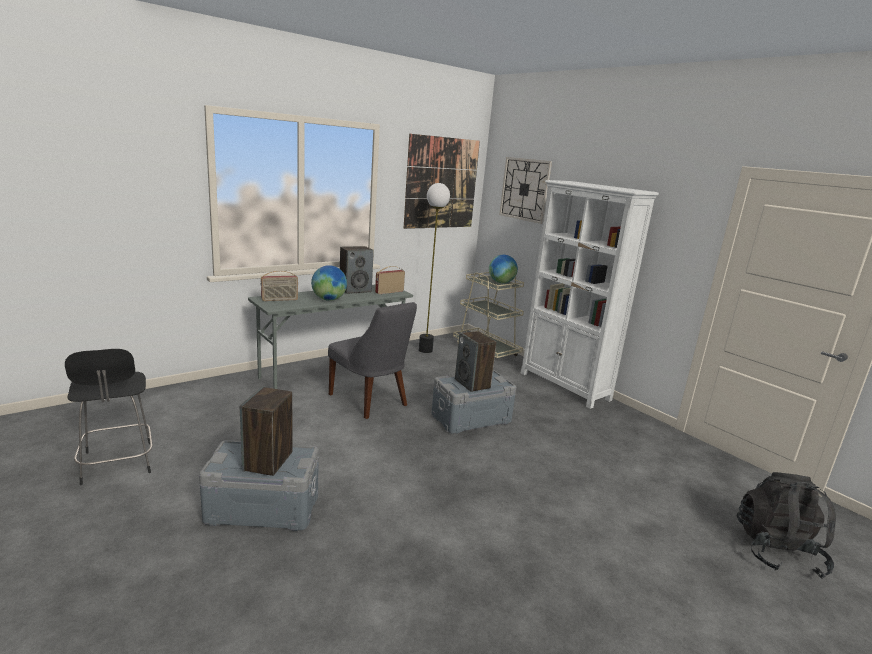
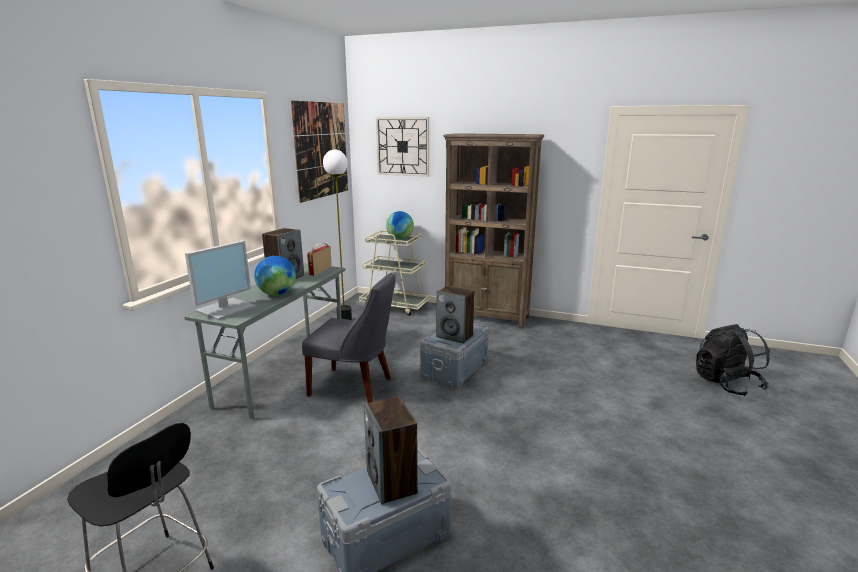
camera: 30 degrees left, 0 degrees up
radio [261,271,298,301] -> monitor [185,240,256,321]
white bookcase [520,180,659,409] -> brown bookcase [443,133,545,329]

